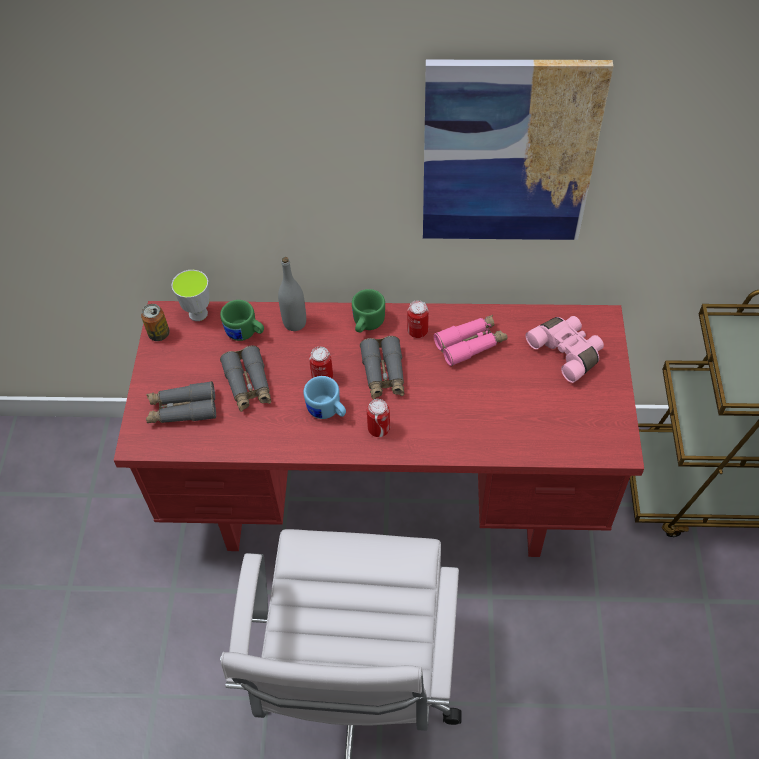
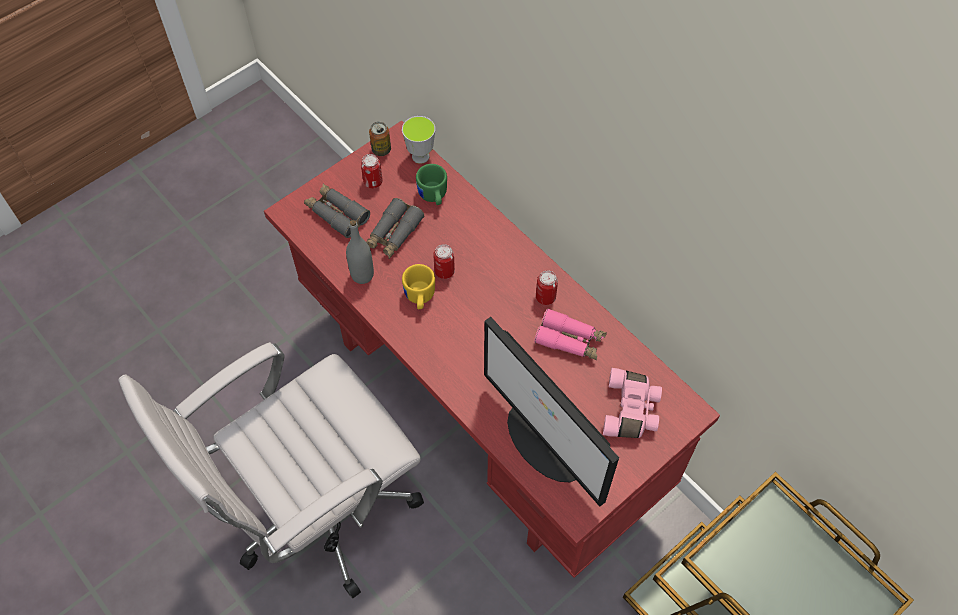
camera: 45 degrees right, 5 degrees up
grey bottle [278,257,306,331] -> grey bottle moved to [346,220,374,284]
blue mug [304,376,346,419] -> yellow mug [402,264,435,309]
green mug [352,289,385,333] -> none
grey binoculars [360,336,404,399] -> none
can [367,399,390,437] -> can moved to [361,154,383,188]
picture [423,60,613,240] -> none
none -> monitor [484,317,619,507]

